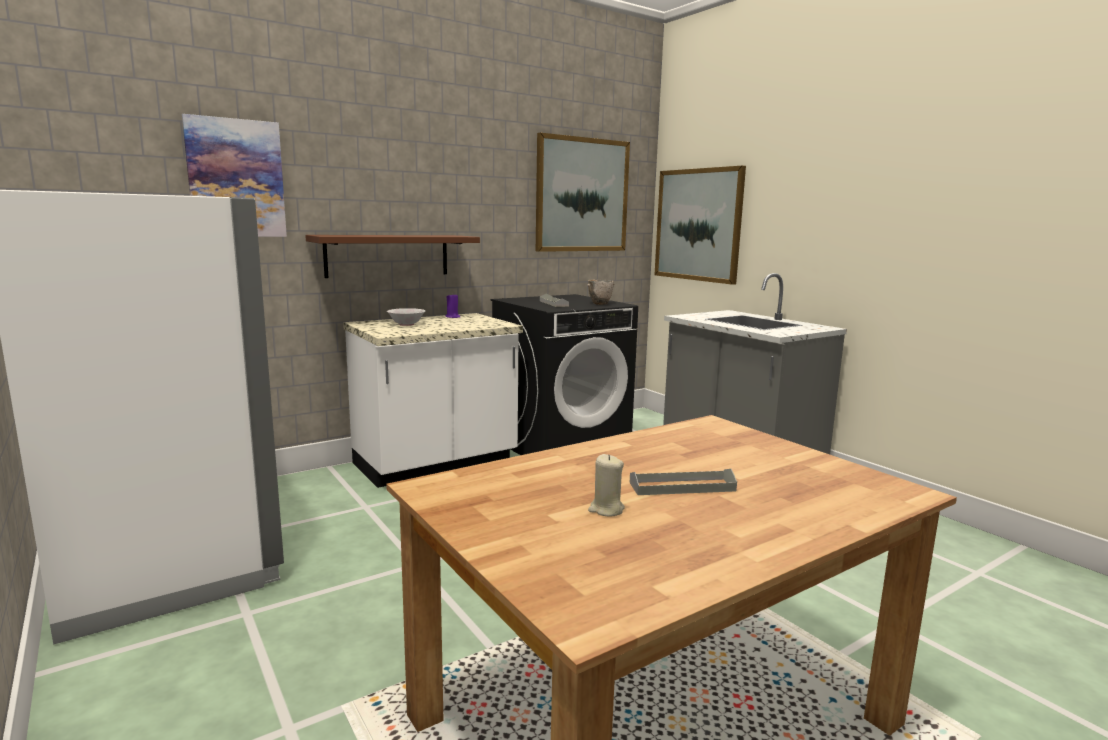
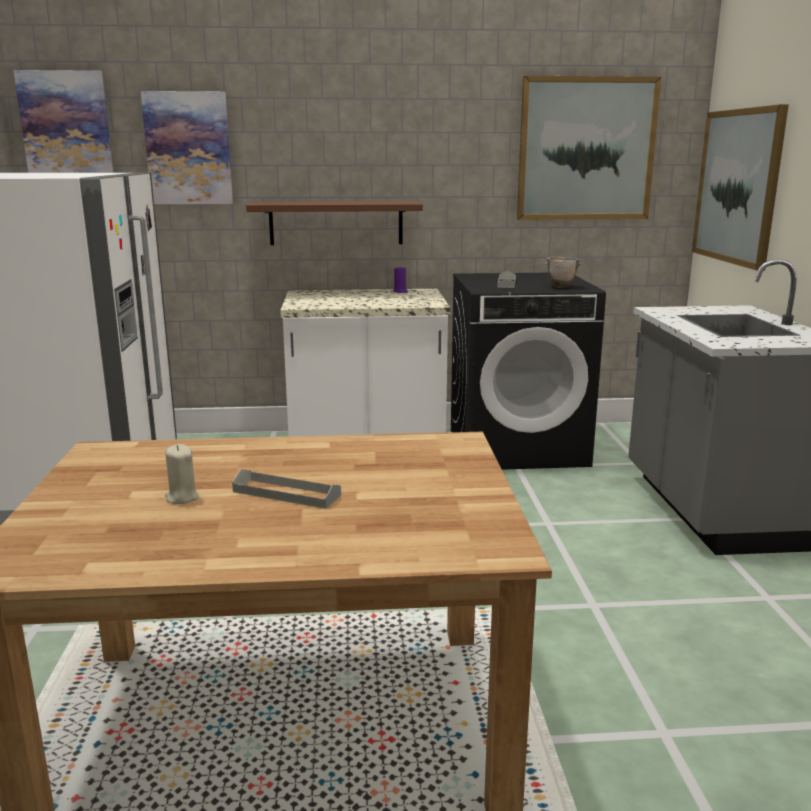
camera: 30 degrees right, 5 degrees up
white bowl [387,308,425,326] -> none
none -> picture [14,70,113,173]

